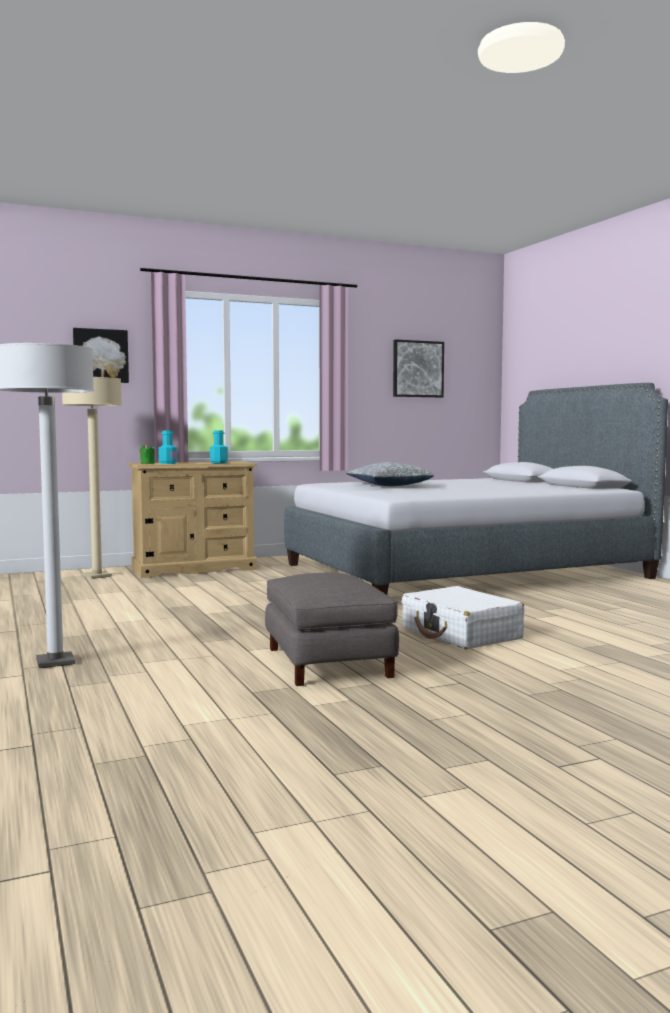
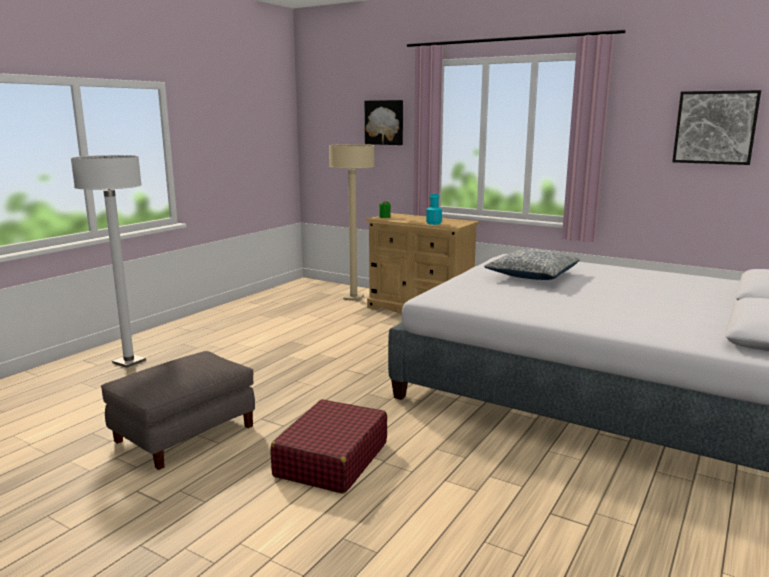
camera: 55 degrees right, 10 degrees up
turquoise bottle [158,431,177,464] -> none
white suitcase [402,586,524,650] -> red suitcase [270,399,387,494]

